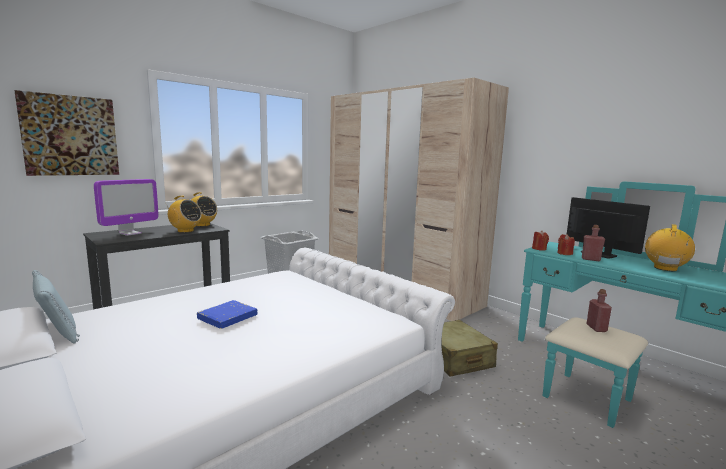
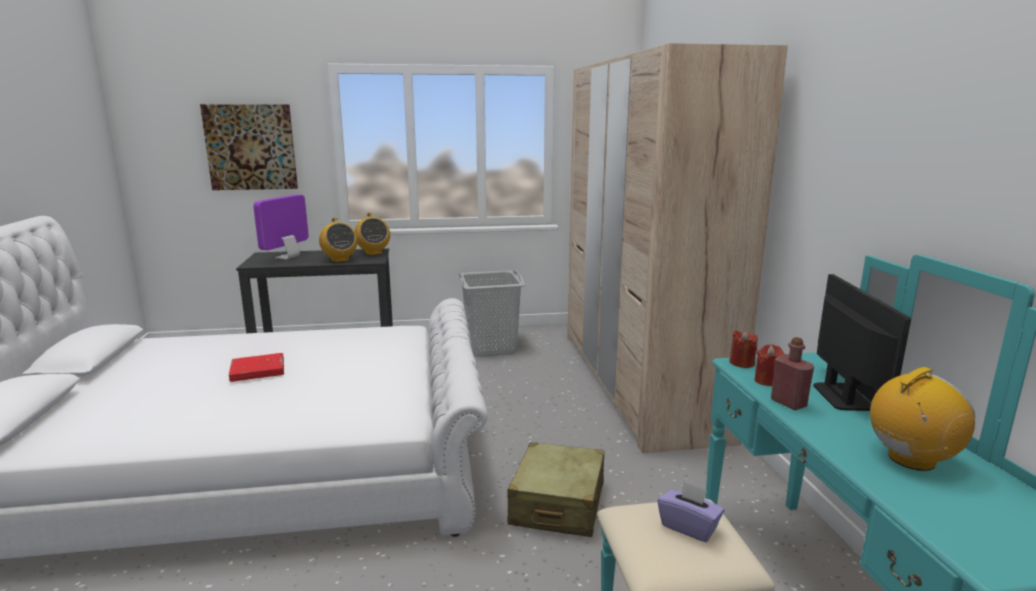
camera: 35 degrees right, 5 degrees up
blue pillow [32,270,79,344] -> none
monitor [94,179,159,236] -> monitor turned 135 degrees clockwise [253,194,309,260]
blue book [197,300,258,329] -> red book [229,353,284,382]
red bottle [586,289,612,332] -> purple tissue box [657,481,724,542]

